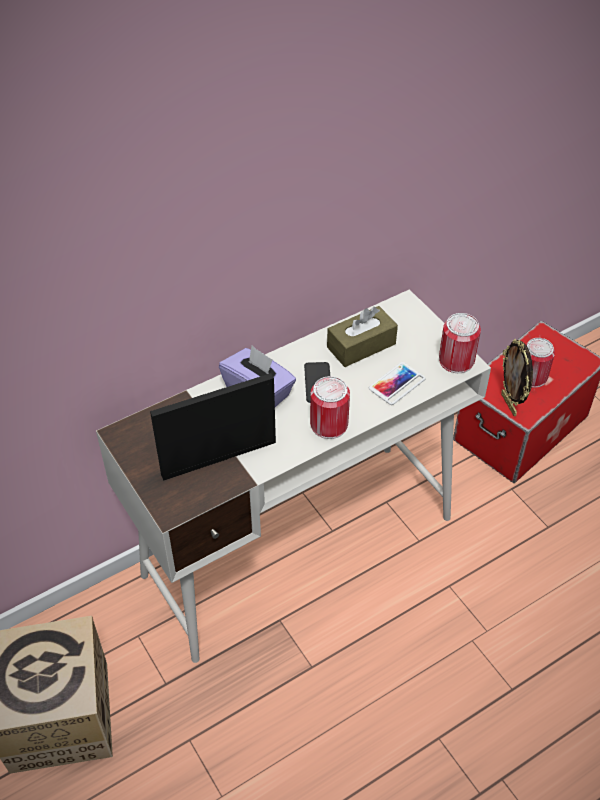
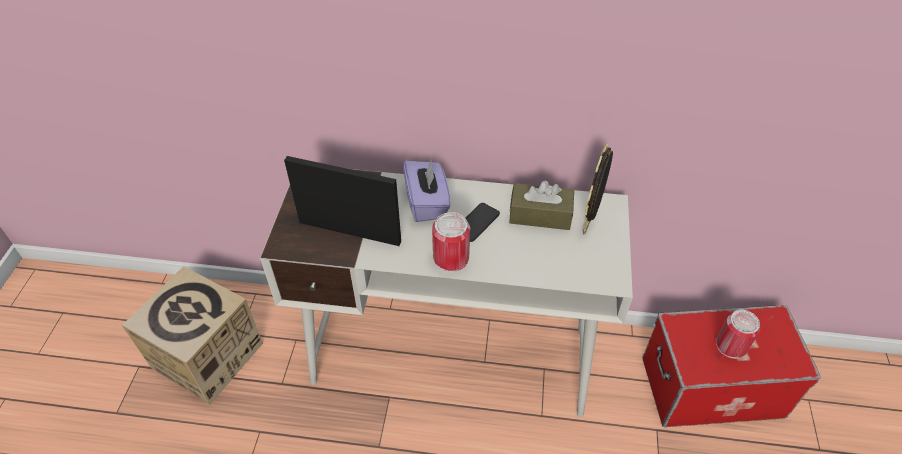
camera: 40 degrees right, 0 degrees up
phone [369,362,426,405] -> none
can [439,313,481,373] -> none
picture frame [501,339,533,416] -> picture frame moved to [583,144,613,234]

